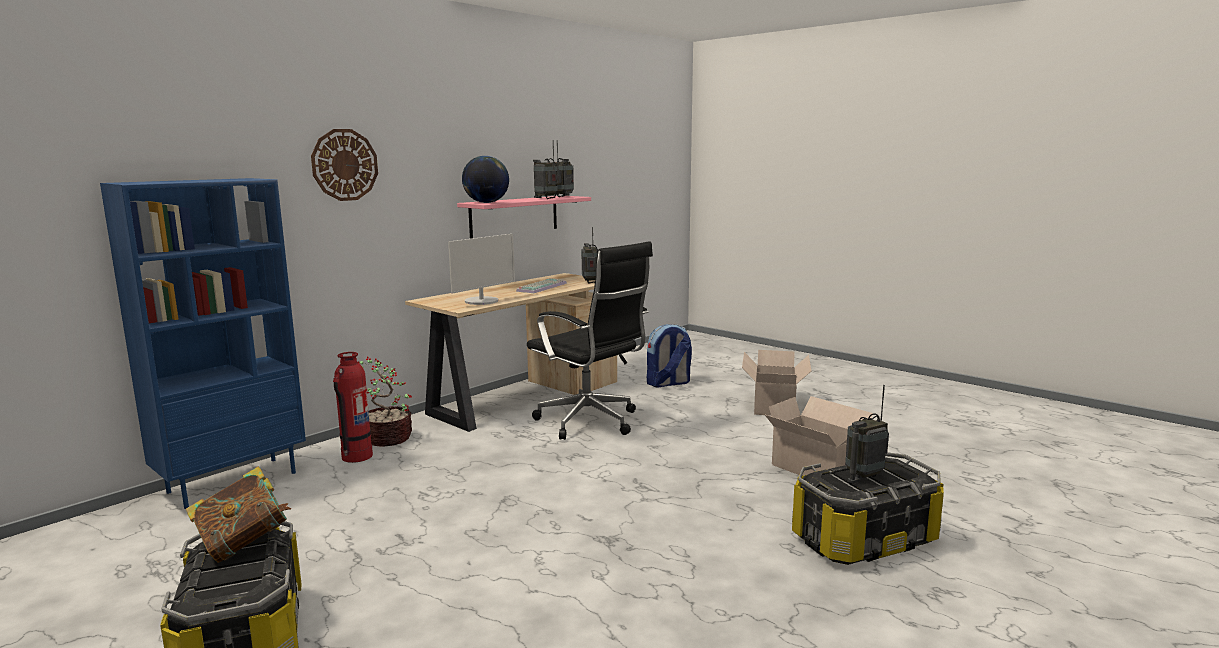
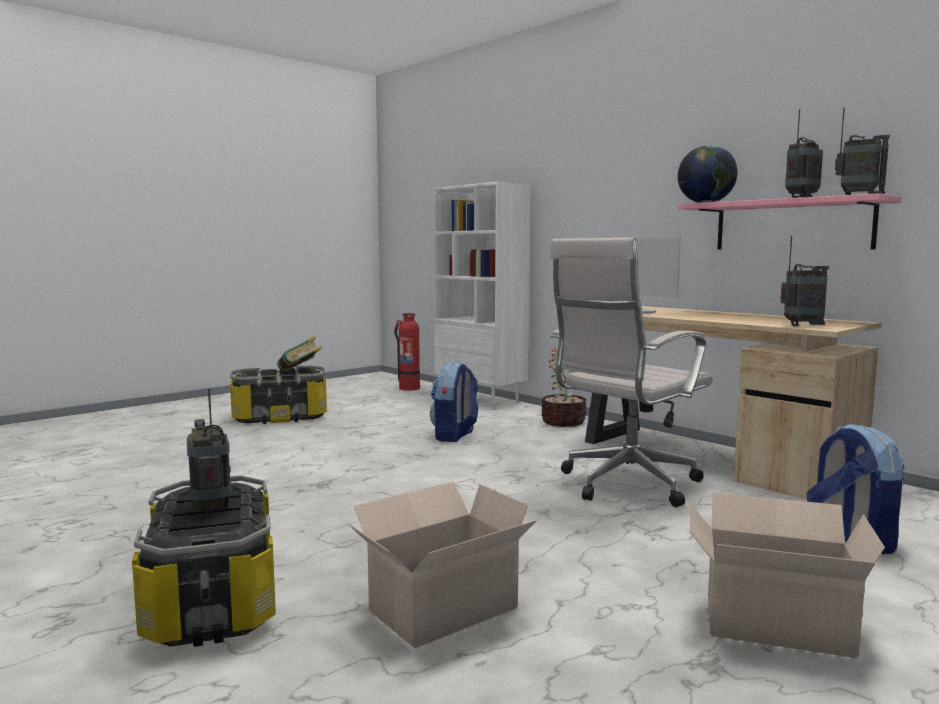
camera: 95 degrees right, 5 degrees down
blue bookcase [100,178,306,509] -> white bookcase [433,182,530,408]
wall clock [311,129,378,201] -> none
fire extinguisher [333,352,373,463] -> fire extinguisher moved to [394,313,420,391]
keyboard [516,278,567,293] -> none
black office chair [527,241,653,440] -> white office chair [550,238,713,507]
none -> backpack [430,362,479,442]

